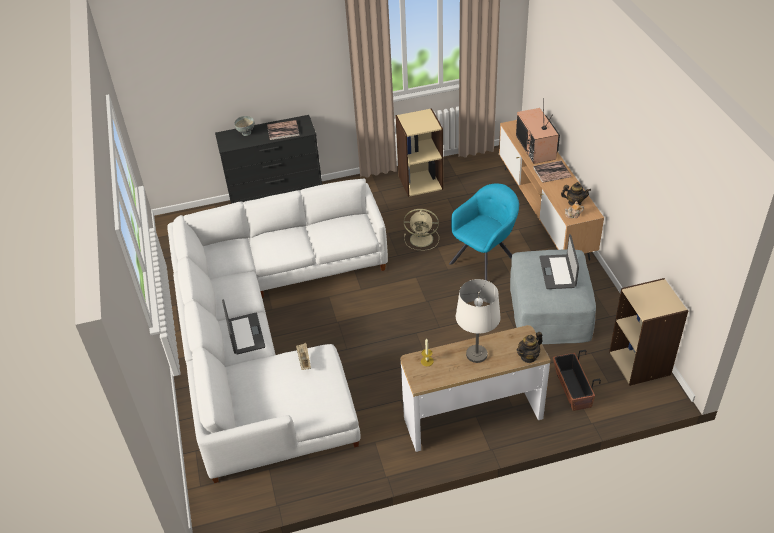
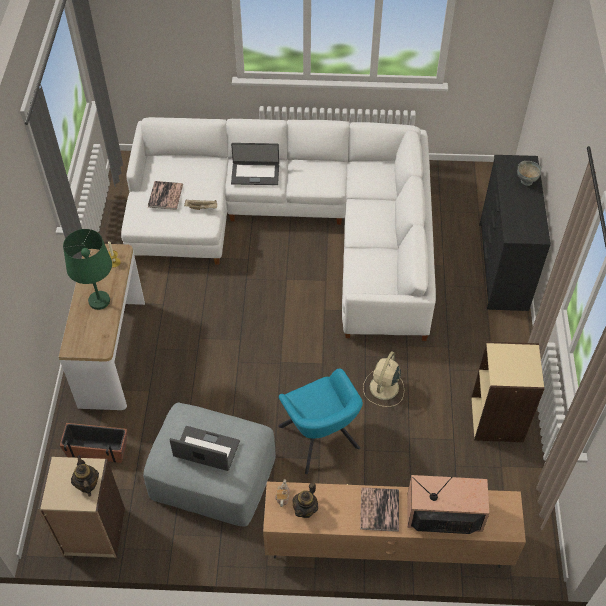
camera: 105 degrees right, 10 degrees up
book [267,120,299,140] -> book moved to [148,181,183,210]
white table lamp [456,279,501,363] -> green table lamp [63,229,112,310]
teapot [517,332,543,363] -> teapot moved to [71,455,99,497]

